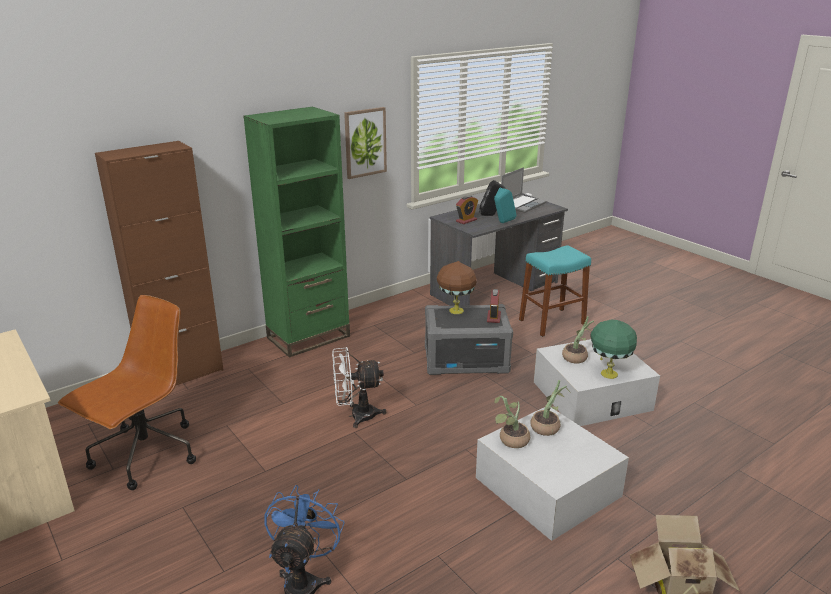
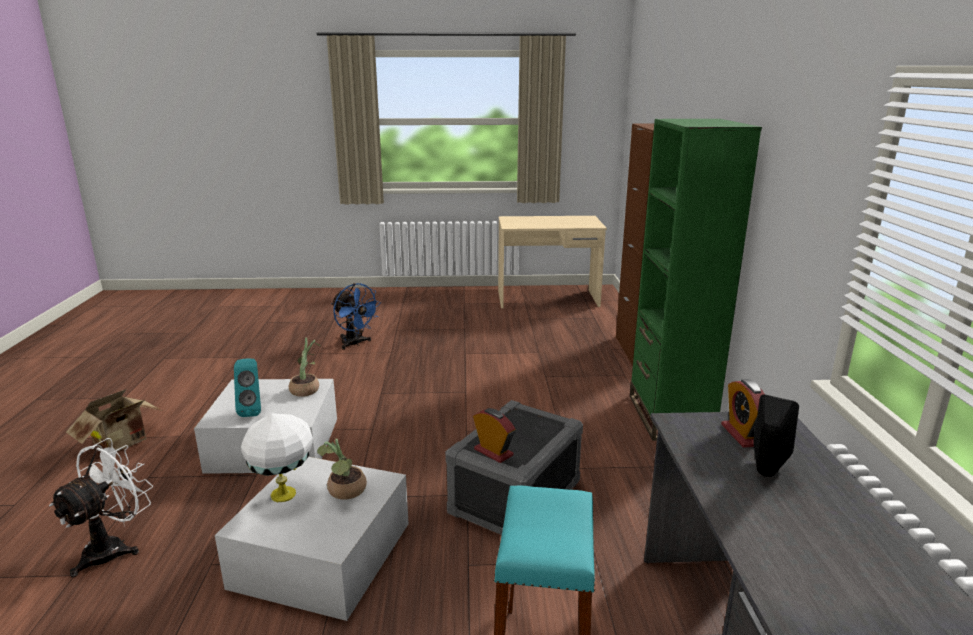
camera: 125 degrees right, 5 degrees down
brown office chair [58,295,196,490] -> none
white fan [332,347,387,428] -> white fan moved to [49,438,153,577]
picture [344,107,387,179] -> none
brown table lamp [437,261,476,314] -> none
turquoise speaker [494,188,516,223] -> turquoise speaker moved to [234,359,261,417]
laptop [501,167,546,213] -> none
potted plant [530,380,571,436] -> none
green table lamp [590,320,637,379] -> white table lamp [241,413,313,502]

